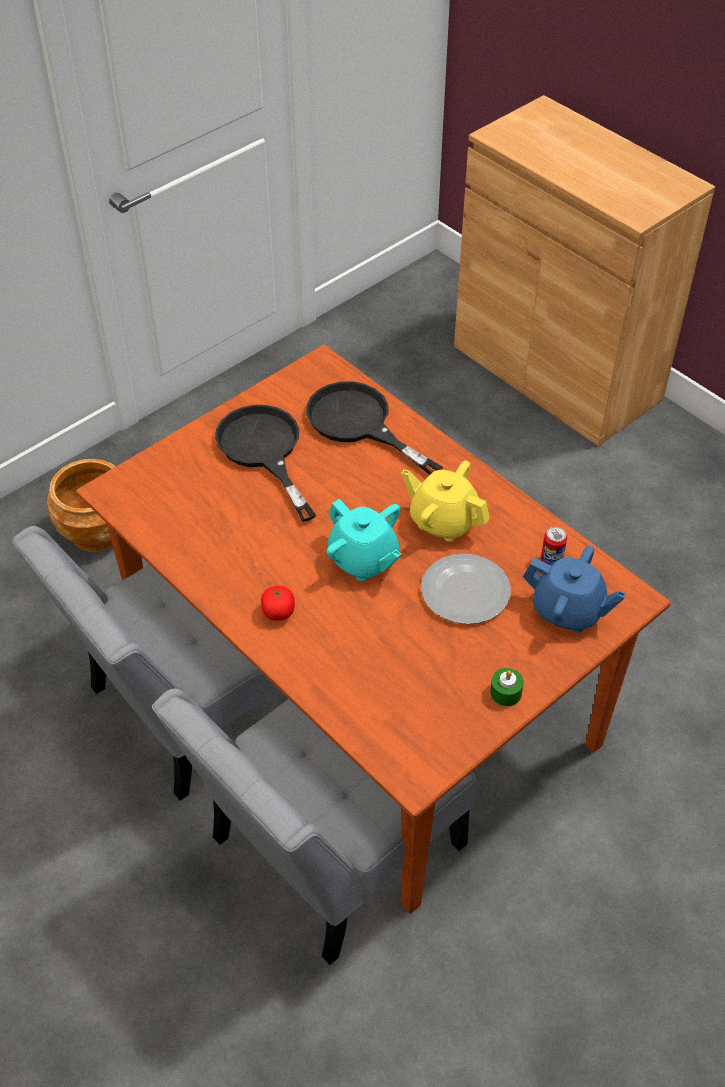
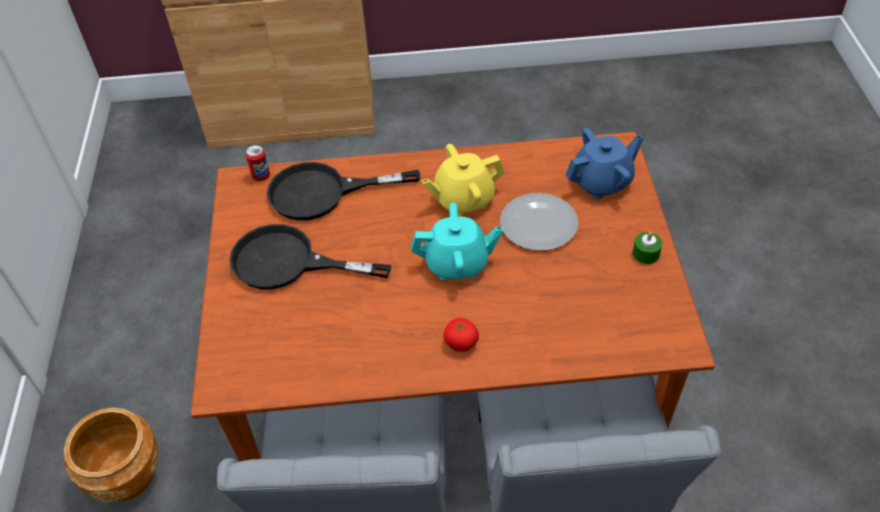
camera: 50 degrees left, 0 degrees up
can [541,527,567,565] -> can moved to [246,145,270,181]

